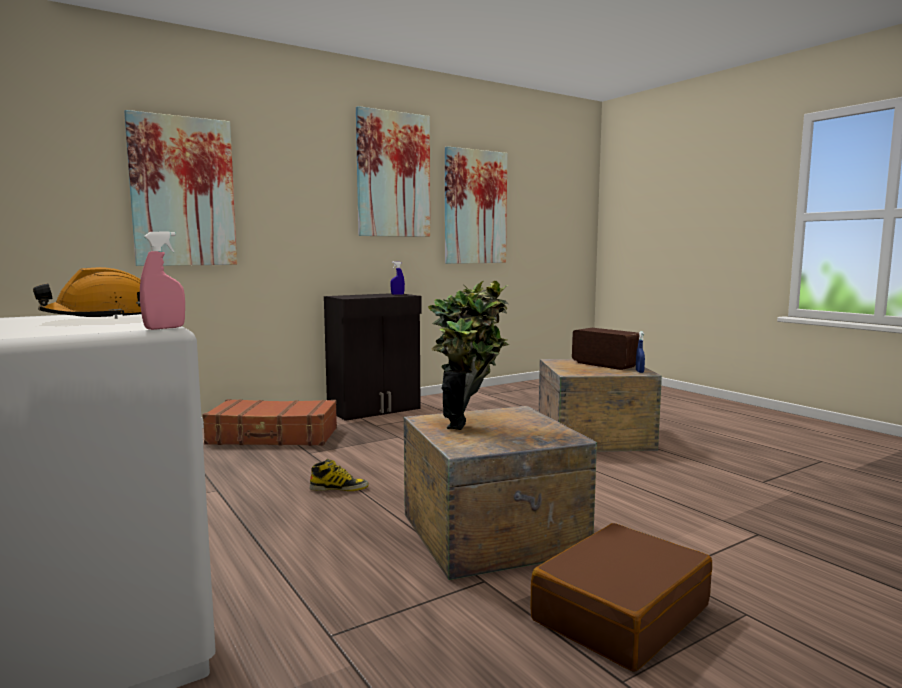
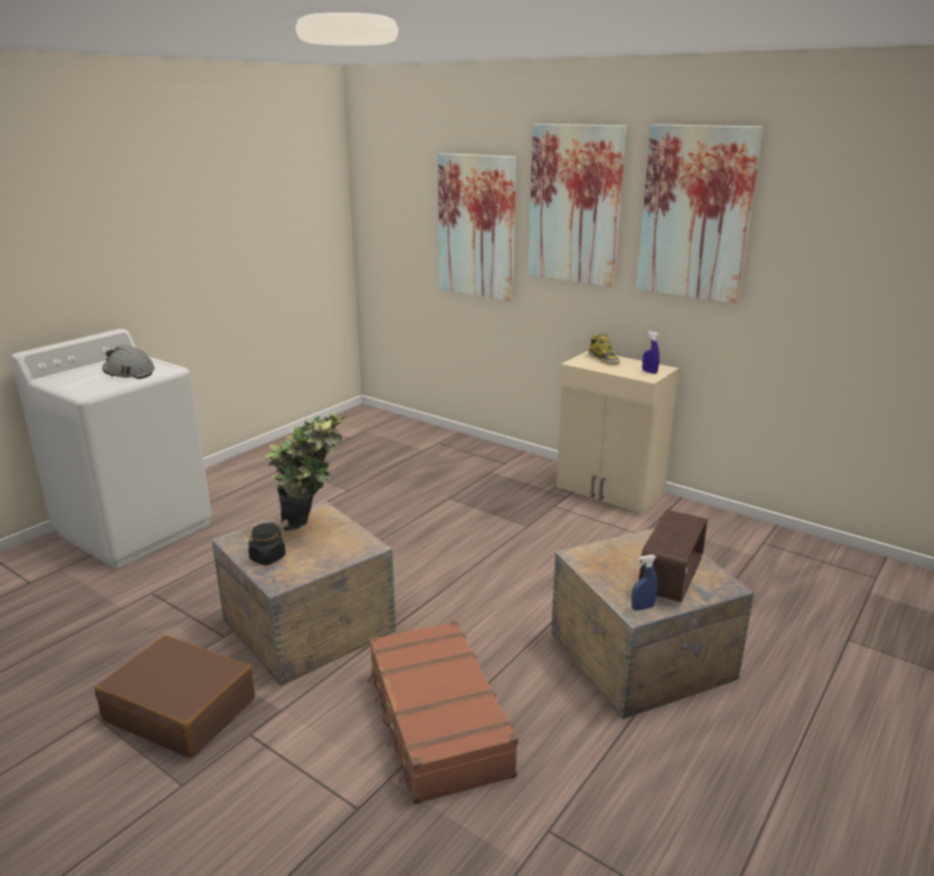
camera: 70 degrees right, 15 degrees up
orange hard hat [33,267,142,319] -> grey hard hat [103,345,155,379]
pink spray bottle [140,232,185,330] -> none
brown suitcase [202,399,337,446] -> brown suitcase moved to [367,621,518,804]
boot [310,459,369,491] -> boot moved to [589,334,620,364]
black cabinet [324,293,422,421] -> beige cabinet [556,350,679,514]
picture [445,146,507,264] -> picture moved to [528,124,626,287]
none -> black jar [248,522,286,565]

